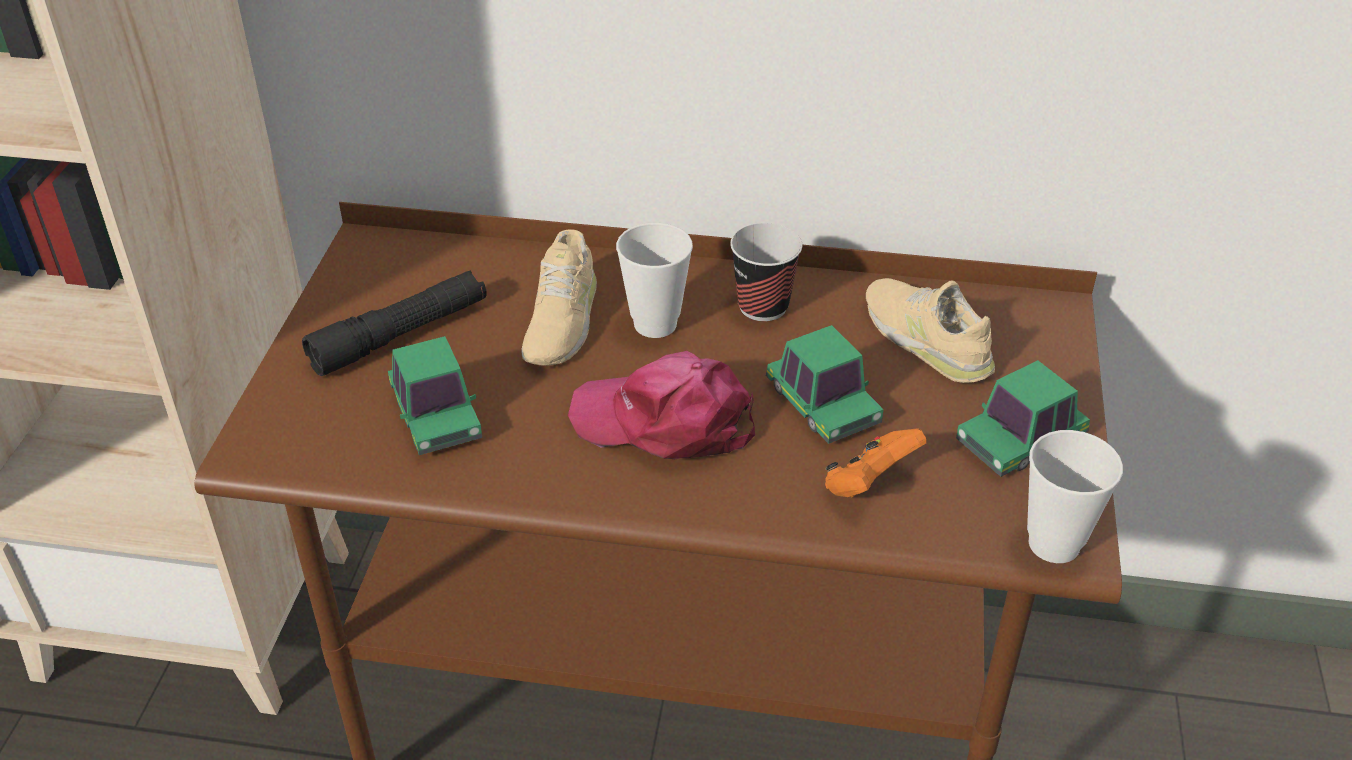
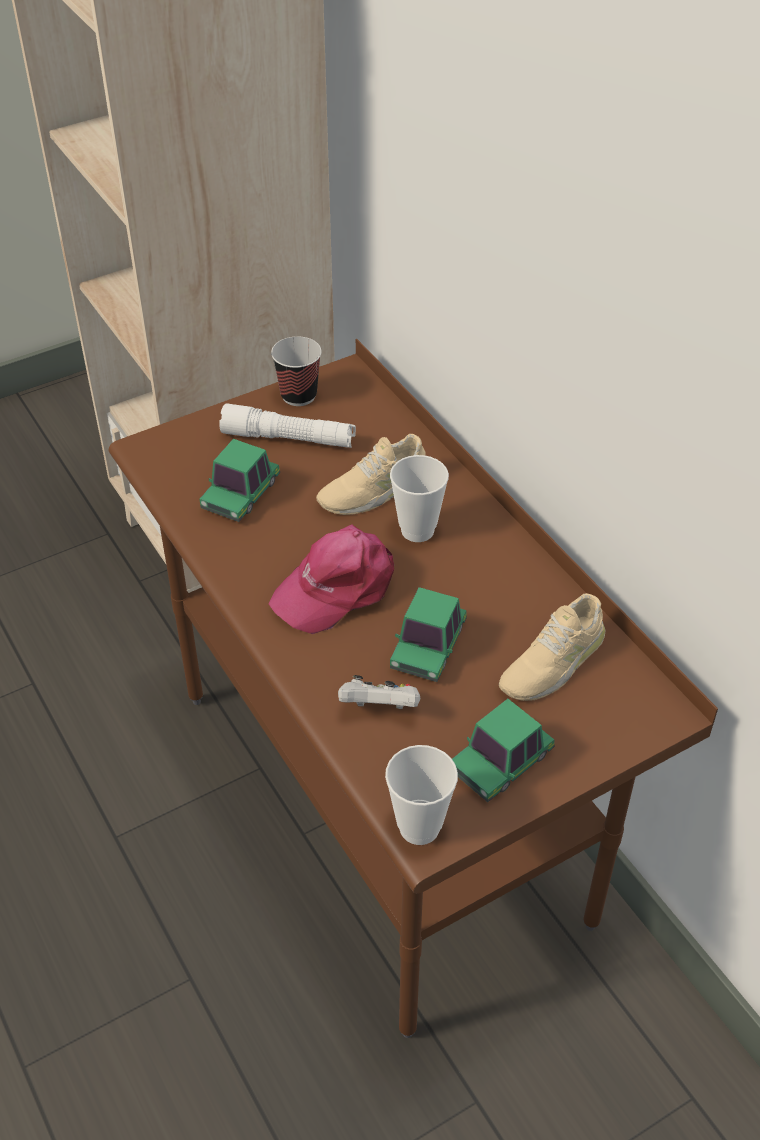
camera: 50 degrees right, 5 degrees up
black flashlight [302,270,487,376] -> white flashlight [219,404,356,448]
pink cap [568,351,755,459] -> pink cap turned 105 degrees counterclockwise [268,525,394,634]
cup [730,223,802,321] -> cup moved to [271,336,322,406]
orange game controller [825,429,926,498] -> white game controller [338,675,420,709]
beige shoe [866,278,995,383] -> beige shoe turned 150 degrees counterclockwise [499,593,606,701]
toy car [956,360,1090,477] -> toy car turned 60 degrees counterclockwise [452,699,555,802]

